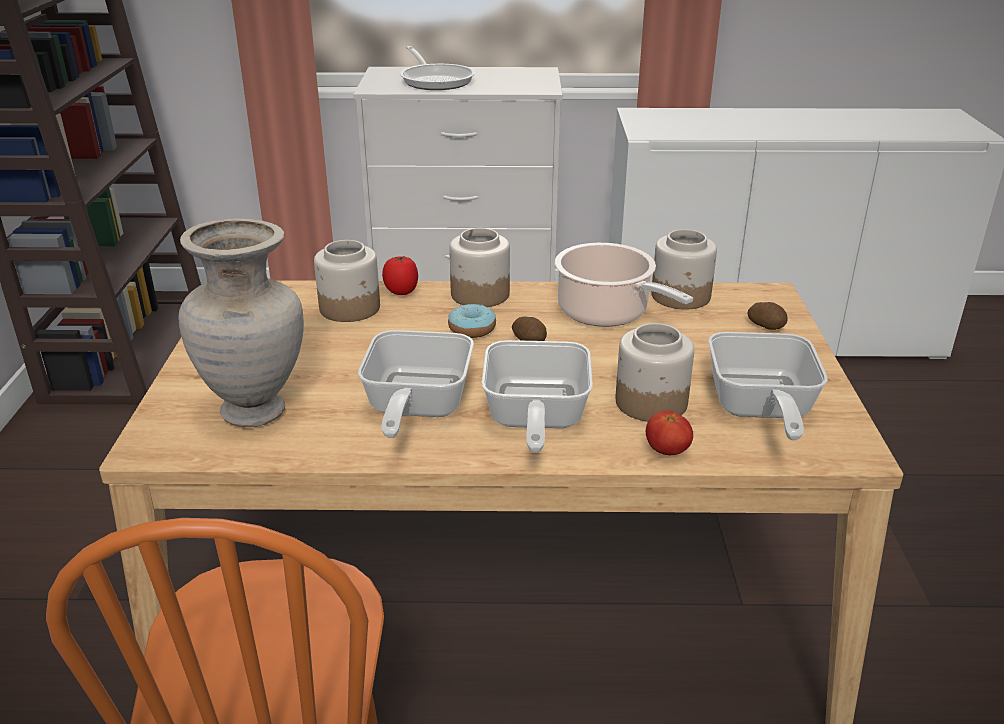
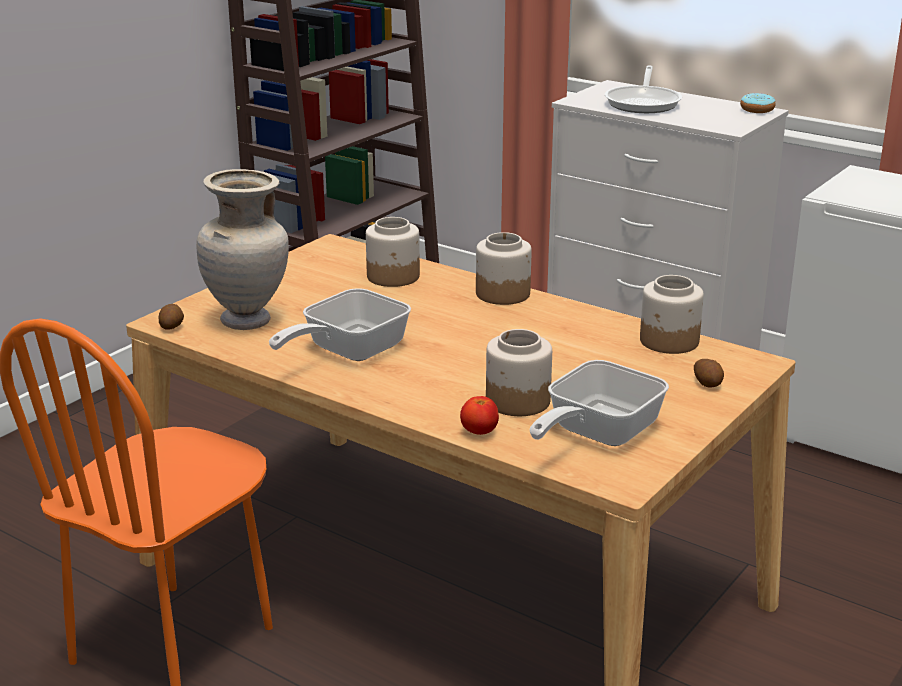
camera: 35 degrees right, 5 degrees down
tomato [382,256,418,295] -> none
donut [448,304,496,338] -> donut moved to [740,93,776,113]
frying pan [482,340,593,453] -> none
potato [512,317,547,341] -> potato moved to [159,304,184,330]
cooking pot [555,243,693,327] -> none

